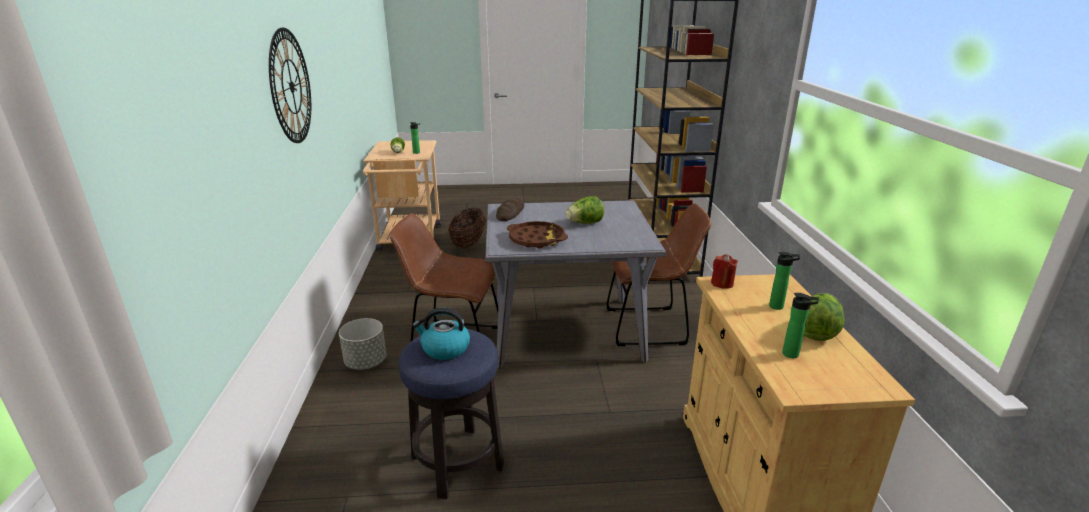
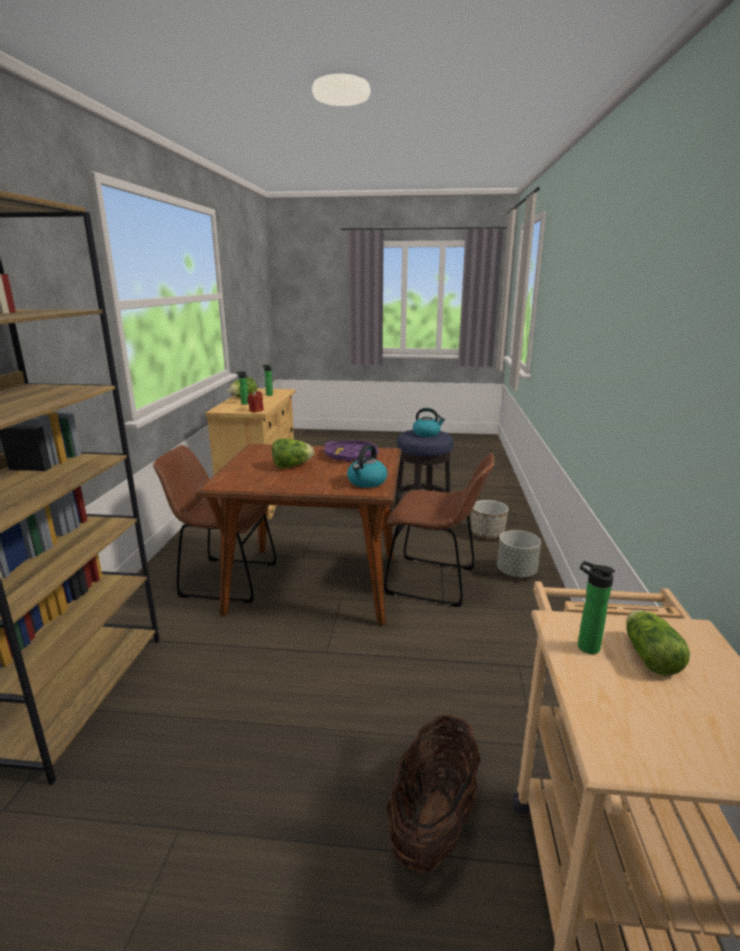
camera: 170 degrees left, 5 degrees down
wall clock [269,28,311,143] -> none
grey dining table [485,200,667,369] -> brown dining table [196,444,401,626]
bread [496,198,524,221] -> kettle [347,444,387,488]
brown tray [507,221,568,249] -> purple tray [324,440,379,462]
none -> planter [471,500,508,539]

